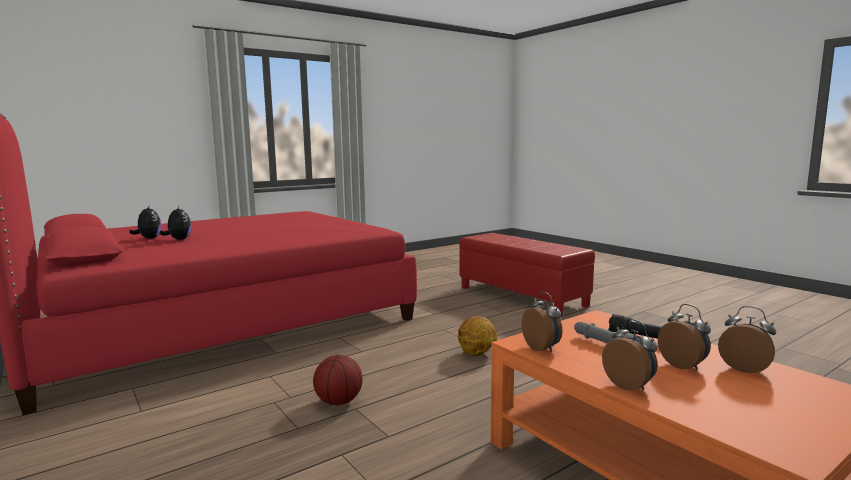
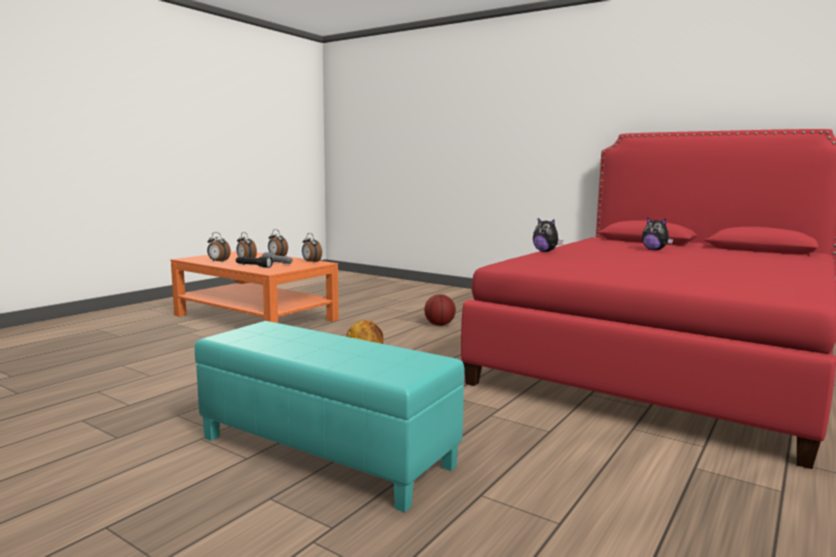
camera: 160 degrees right, 0 degrees up
plush toy [129,206,162,239] -> plush toy moved to [533,218,563,252]
red ottoman [459,233,595,316] -> turquoise ottoman [195,321,464,512]

